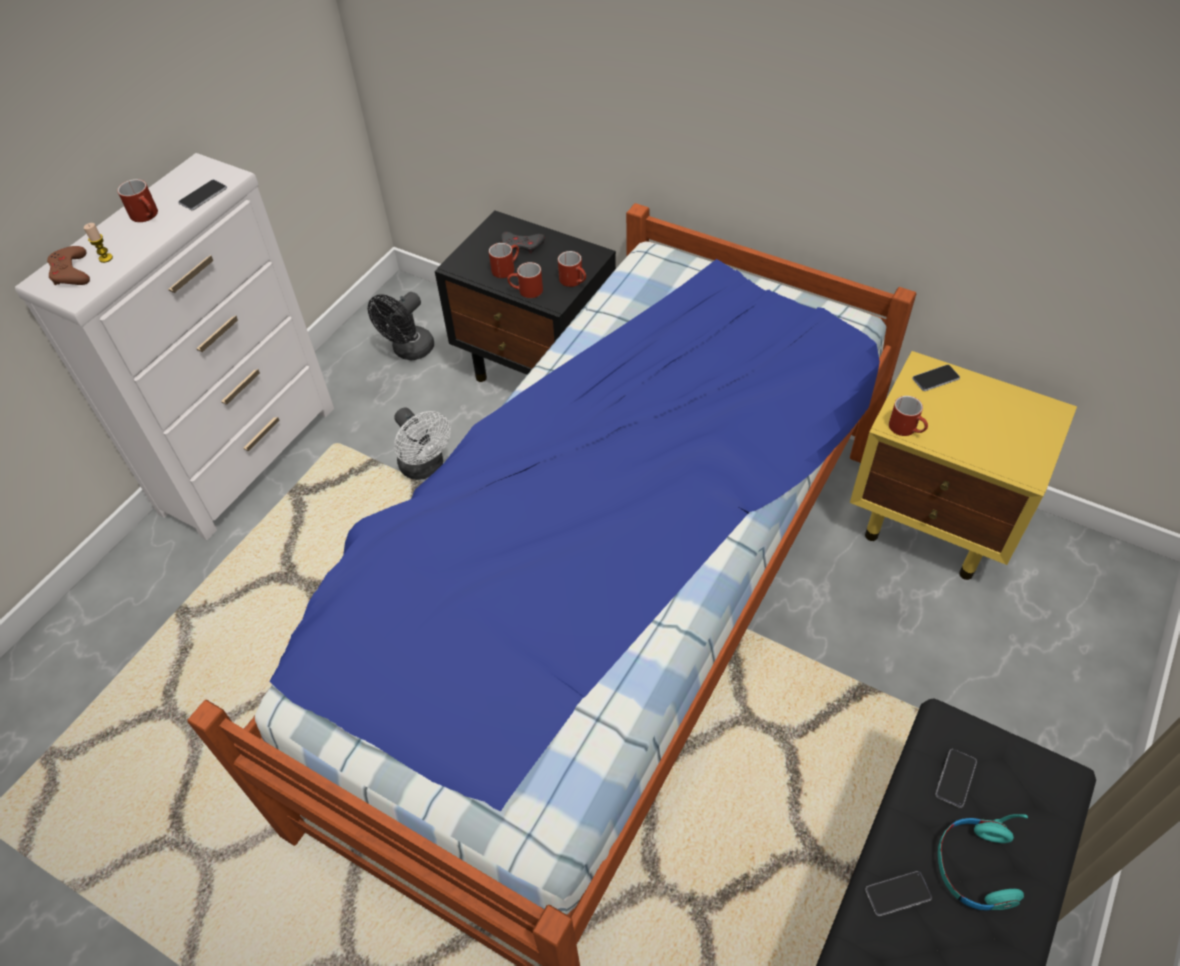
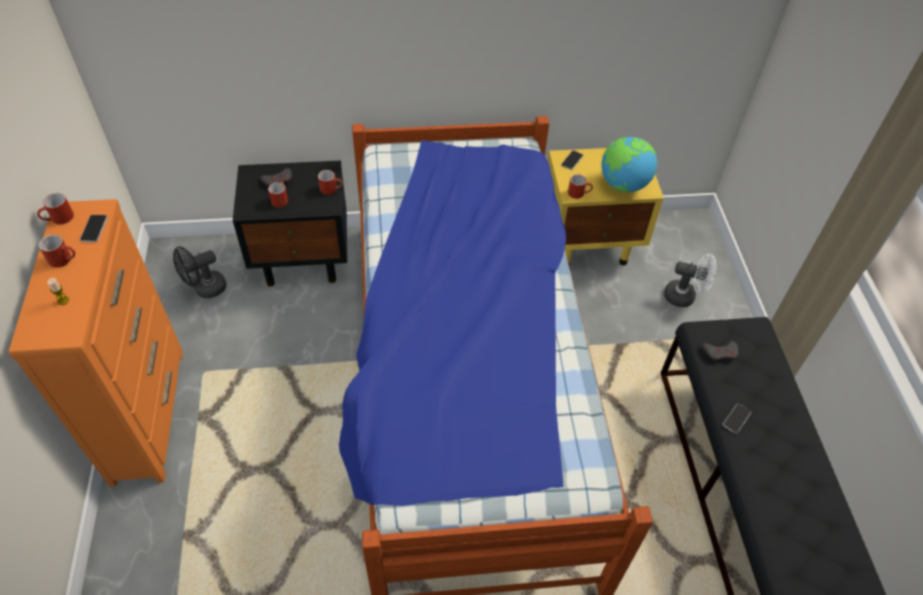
camera: 40 degrees left, 0 degrees up
white dresser [15,153,334,540] -> orange dresser [9,199,183,487]
brown game controller [47,246,90,285] -> none
black fan [368,292,434,360] -> black fan turned 60 degrees clockwise [173,246,226,298]
white fan [394,408,451,480] -> white fan moved to [664,254,717,307]
red mug [507,262,543,298] -> red mug moved to [37,193,74,224]
phone [935,749,977,808] -> grey game controller [701,341,738,363]
turquoise headphones [938,814,1028,911] -> none
none -> globe [602,137,657,192]

